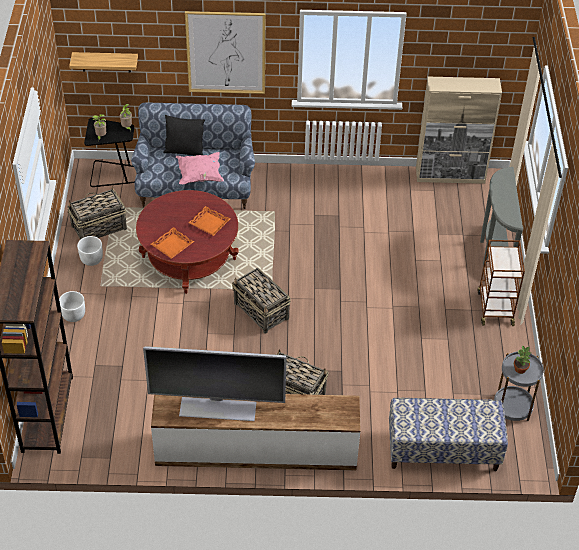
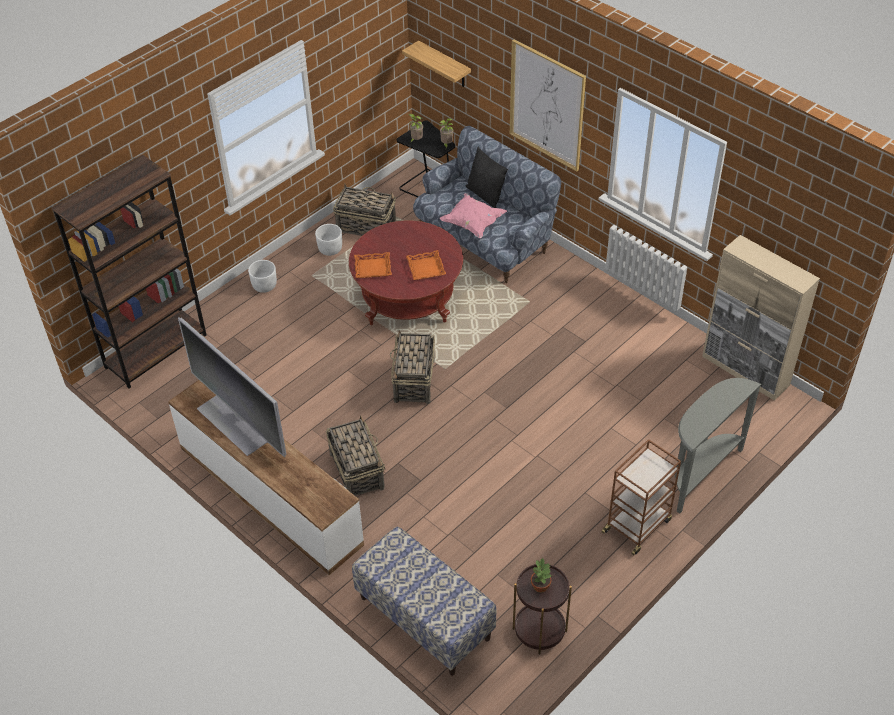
camera: 45 degrees right, 0 degrees up
grey side table [494,351,544,421] -> brown side table [513,564,572,654]

